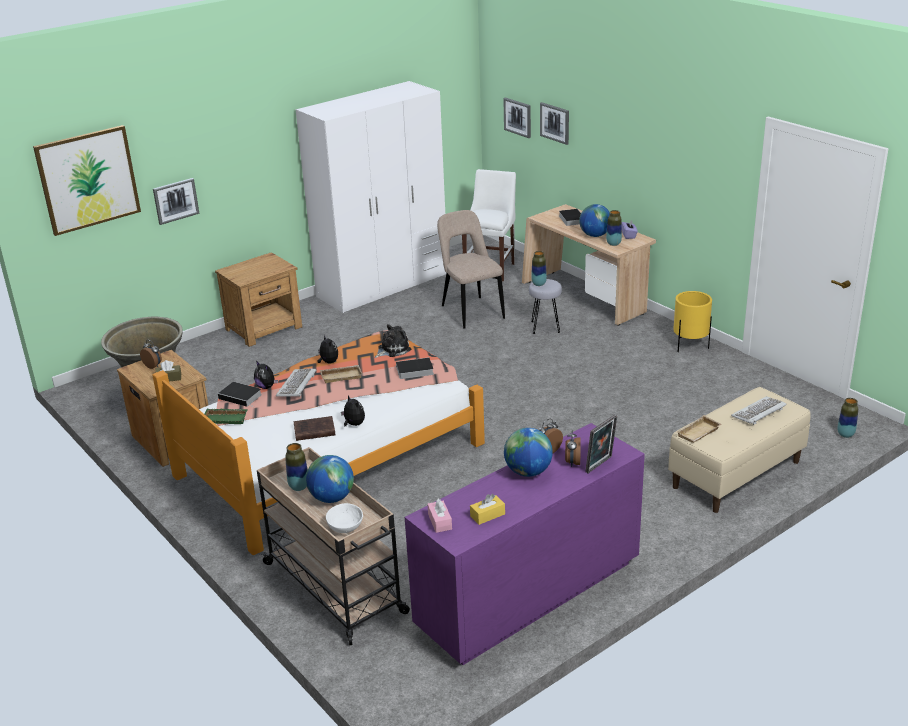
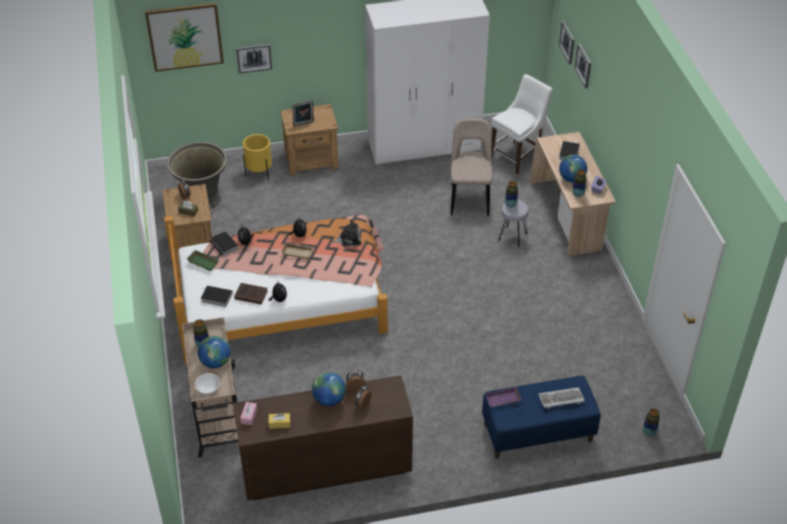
camera: 25 degrees right, 15 degrees up
keyboard [276,368,316,397] -> none
book [390,357,434,379] -> book moved to [201,285,233,307]
purple dresser [405,423,645,665] -> brown dresser [233,375,413,501]
picture frame [585,414,617,473] -> picture frame moved to [292,100,314,126]
beige bench [668,387,811,513] -> blue bench [482,376,600,459]
yellow planter [673,291,712,352] -> yellow planter moved to [243,134,272,180]
beige tray [678,415,721,443] -> purple tray [486,387,521,407]

